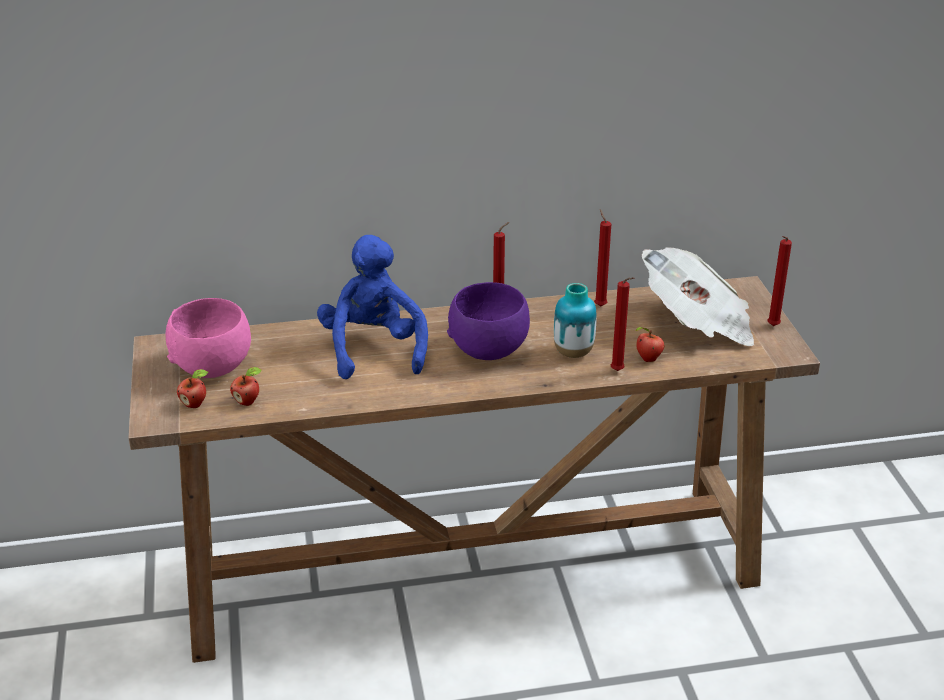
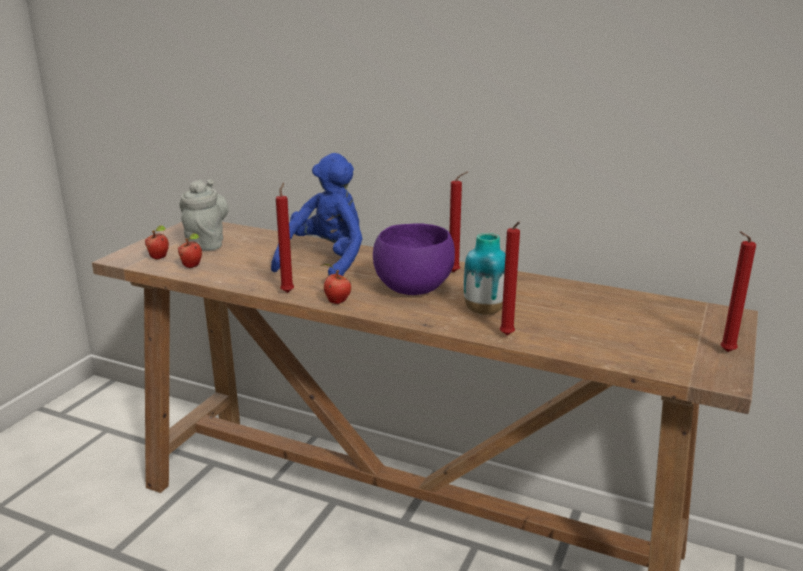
camera: 35 degrees right, 10 degrees down
pink bowl [166,298,251,378] -> grey teapot [180,179,229,251]
red candle [594,209,611,306] -> red candle moved to [276,183,294,293]
apple [635,327,664,362] -> apple moved to [323,264,351,304]
newspaper [642,247,754,346] -> none

